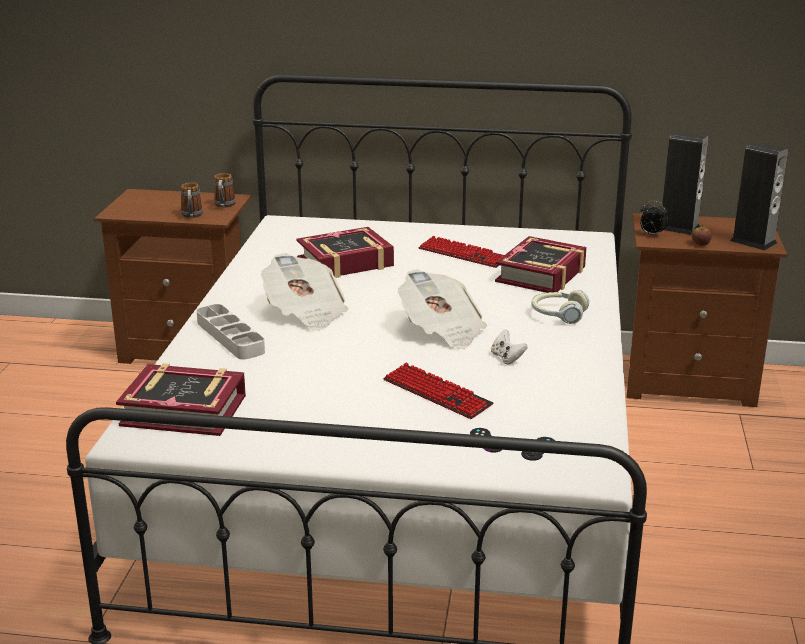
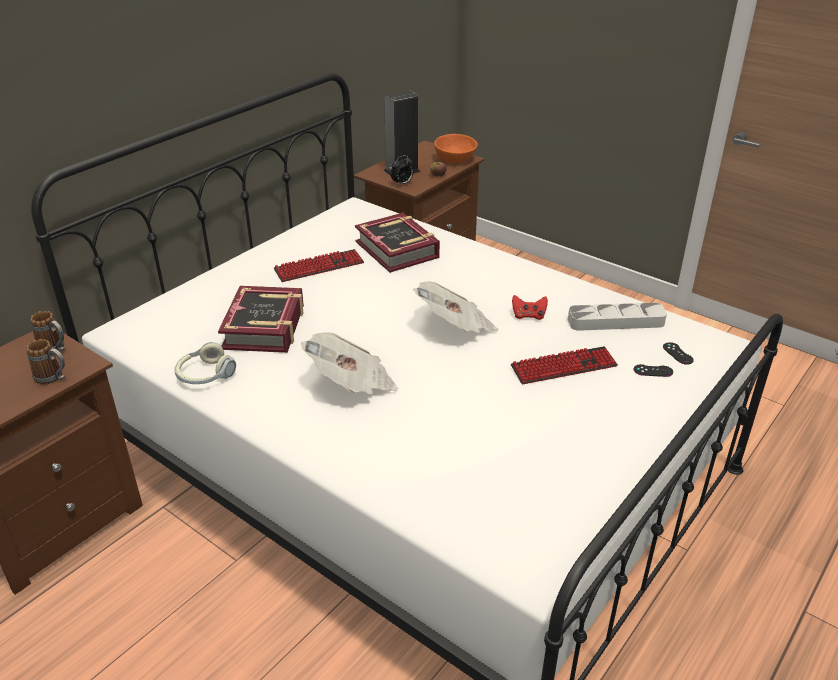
camera: 60 degrees left, 10 degrees up
book [116,363,246,436] -> none
grey tray [196,304,265,359] -> grey tray moved to [568,303,667,331]
white game controller [491,329,527,365] -> red game controller [512,295,548,320]
headphones [531,290,589,324] -> headphones moved to [174,342,236,384]
speaker [730,142,788,250] -> orange bowl [434,134,478,163]

